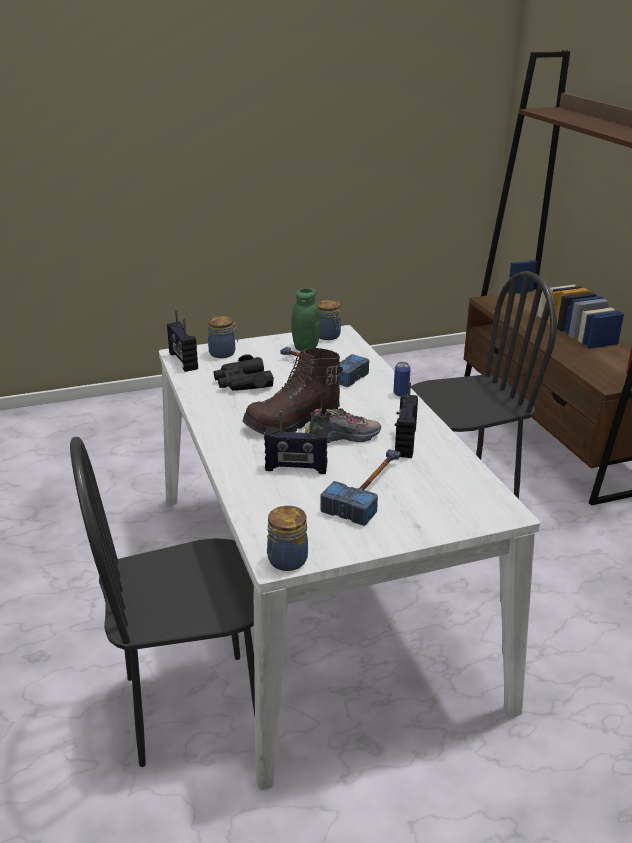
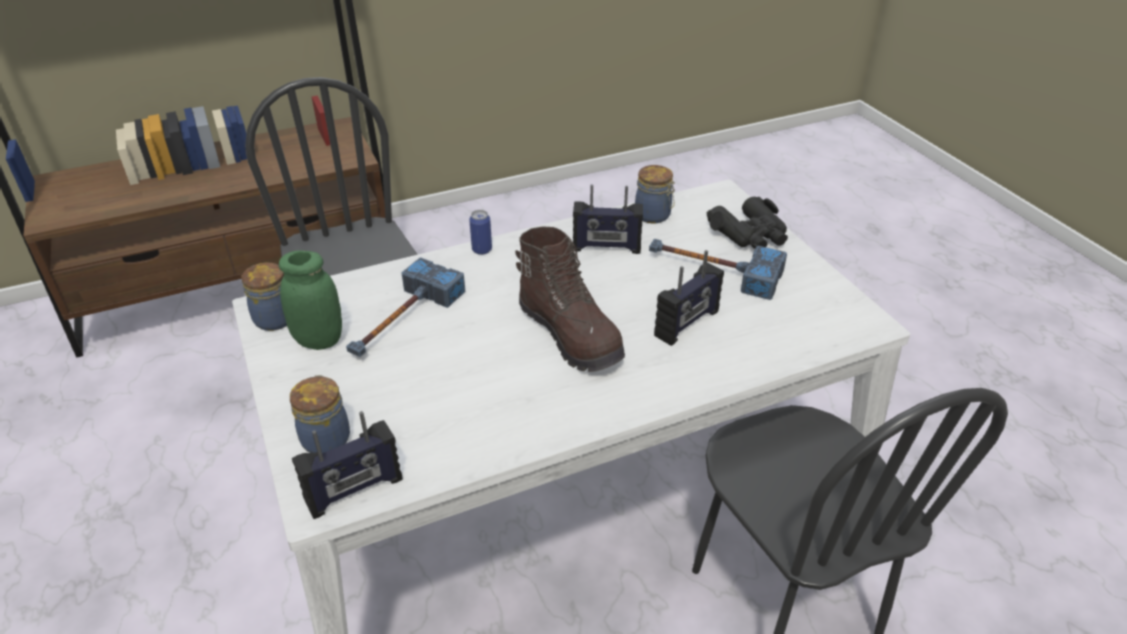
camera: 95 degrees left, 10 degrees up
black binoculars [214,354,274,391] -> black binoculars moved to [707,197,788,249]
radio [264,411,328,474] -> radio turned 45 degrees clockwise [654,250,724,346]
jar [267,506,308,571] -> jar moved to [635,165,675,224]
shoe [305,408,381,443] -> none

